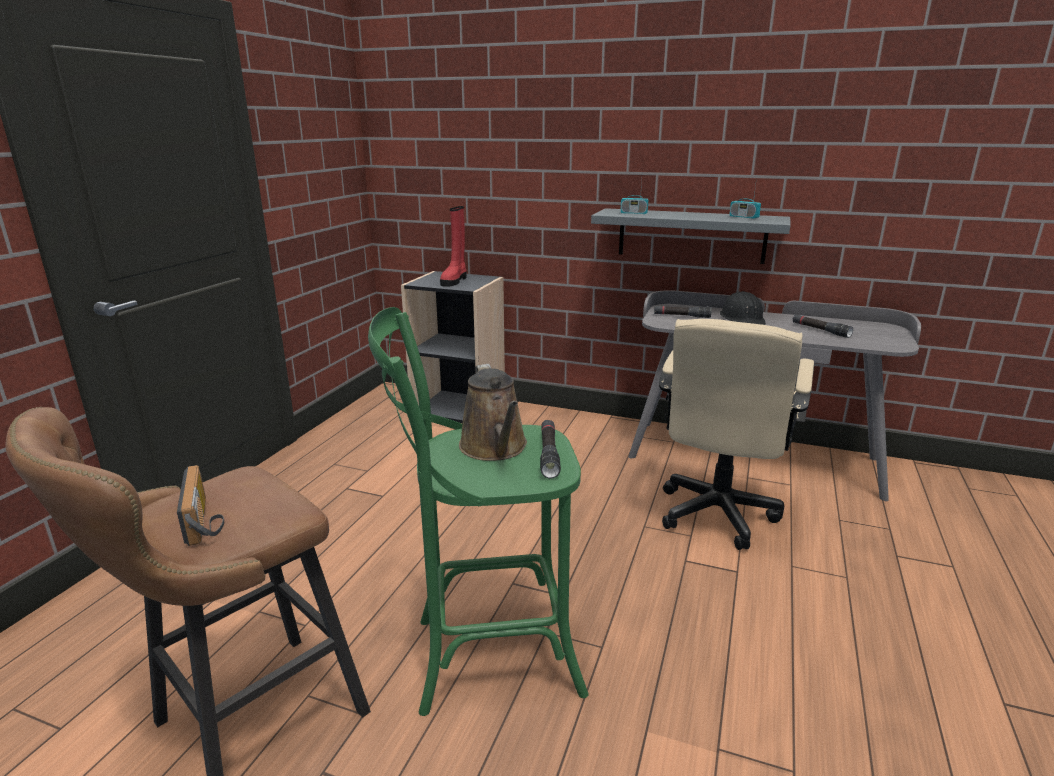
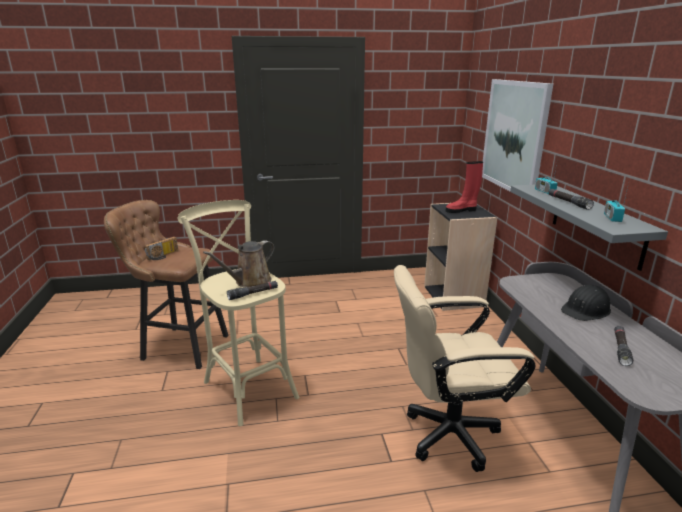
camera: 60 degrees right, 0 degrees up
green stool [368,307,589,716] -> beige stool [178,200,299,426]
black flashlight [654,306,712,318] -> black flashlight moved to [549,189,594,210]
none -> picture [482,79,553,191]

